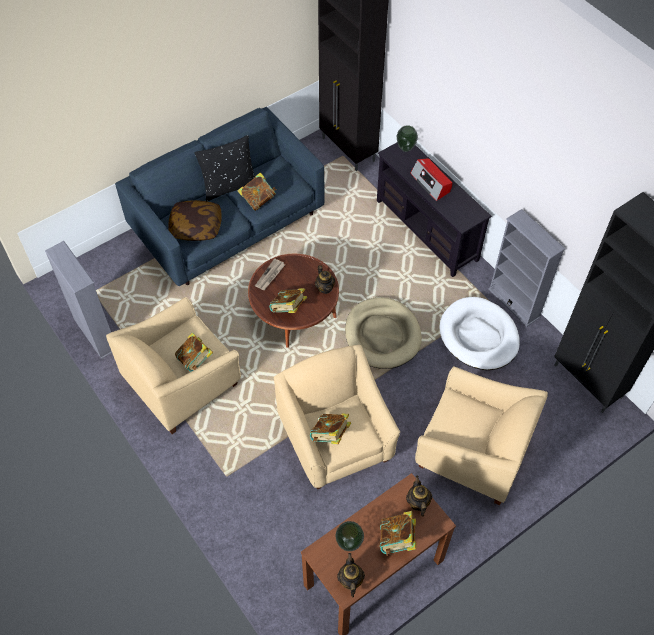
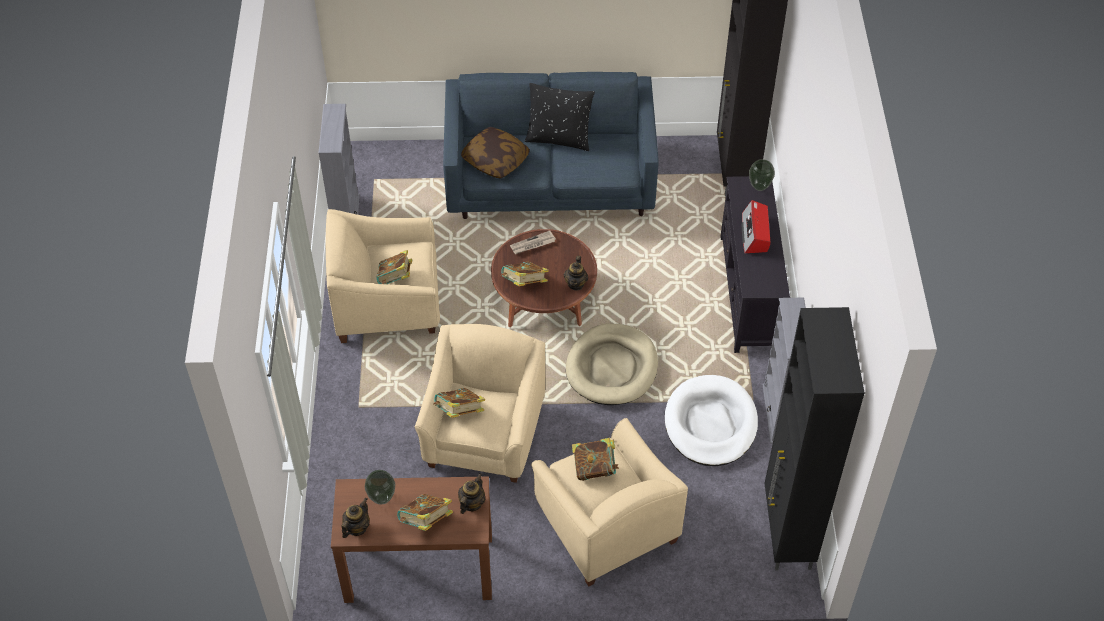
camera: 35 degrees right, 5 degrees down
book [237,172,277,211] -> book moved to [572,438,619,481]

